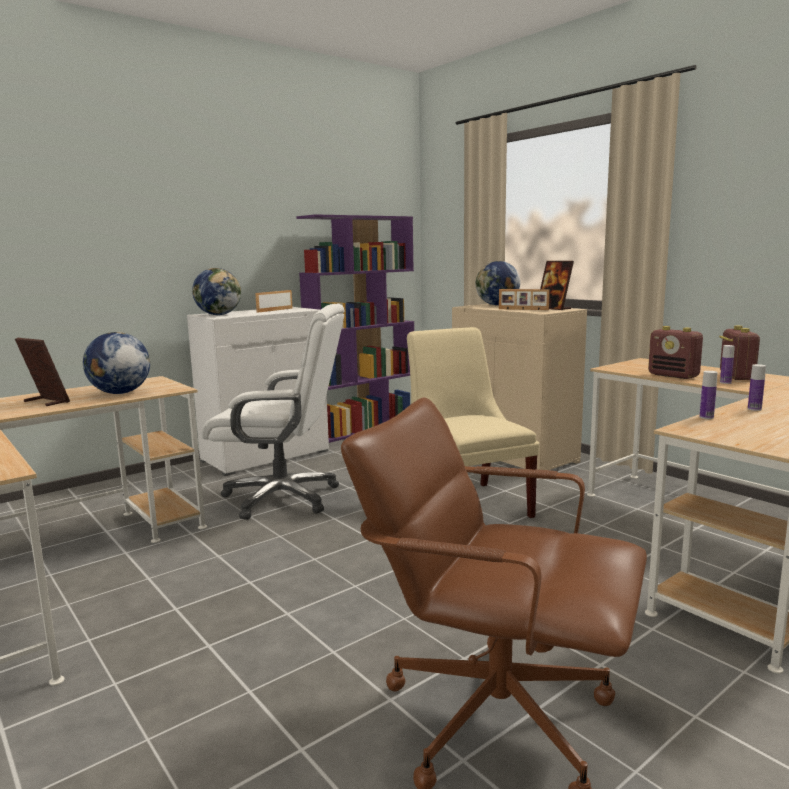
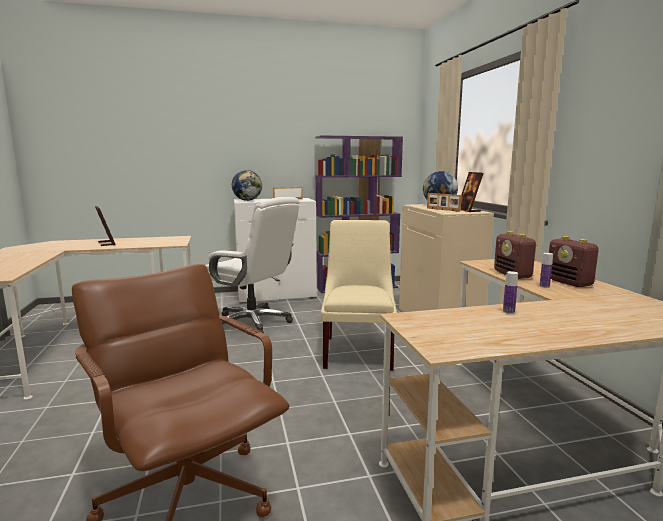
camera: 25 degrees right, 0 degrees up
globe [83,332,150,394] -> none
bottle [700,371,717,419] -> none
radio [719,326,760,380] -> radio turned 120 degrees clockwise [549,236,599,287]

